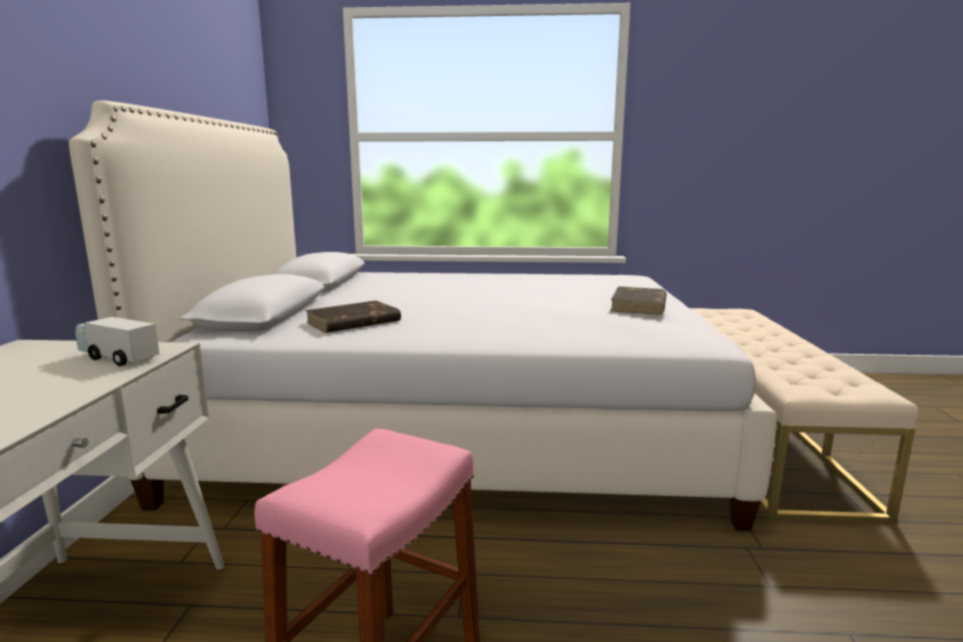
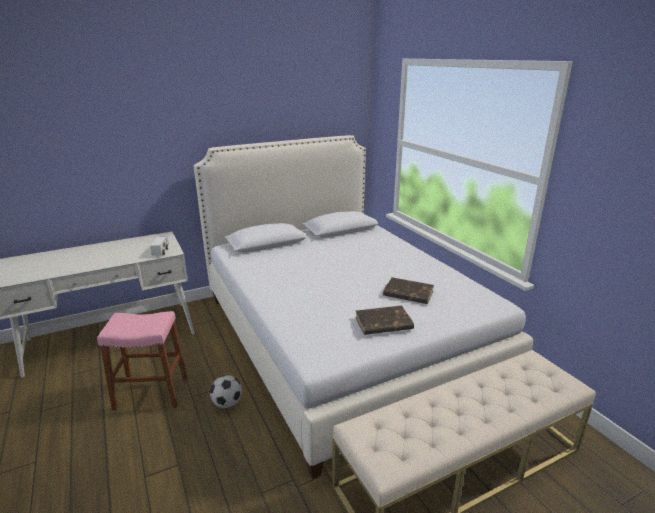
camera: 60 degrees right, 10 degrees up
brown book [305,301,401,333] -> brown book moved to [383,277,434,304]
none -> football [210,375,242,408]

